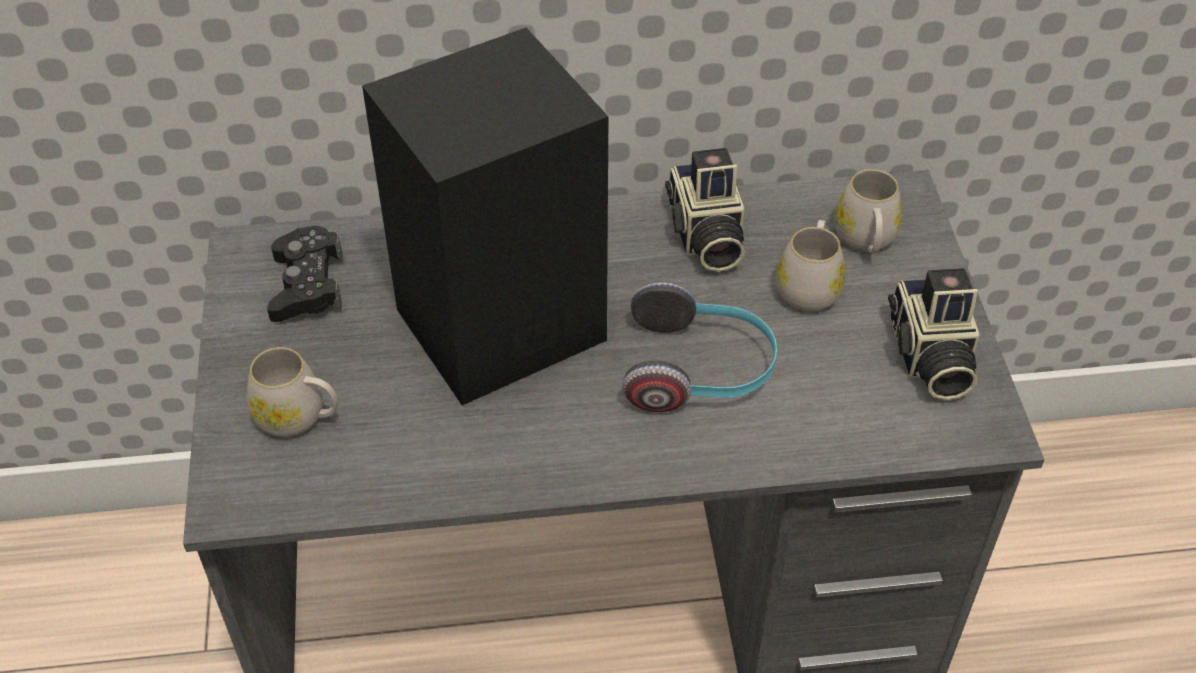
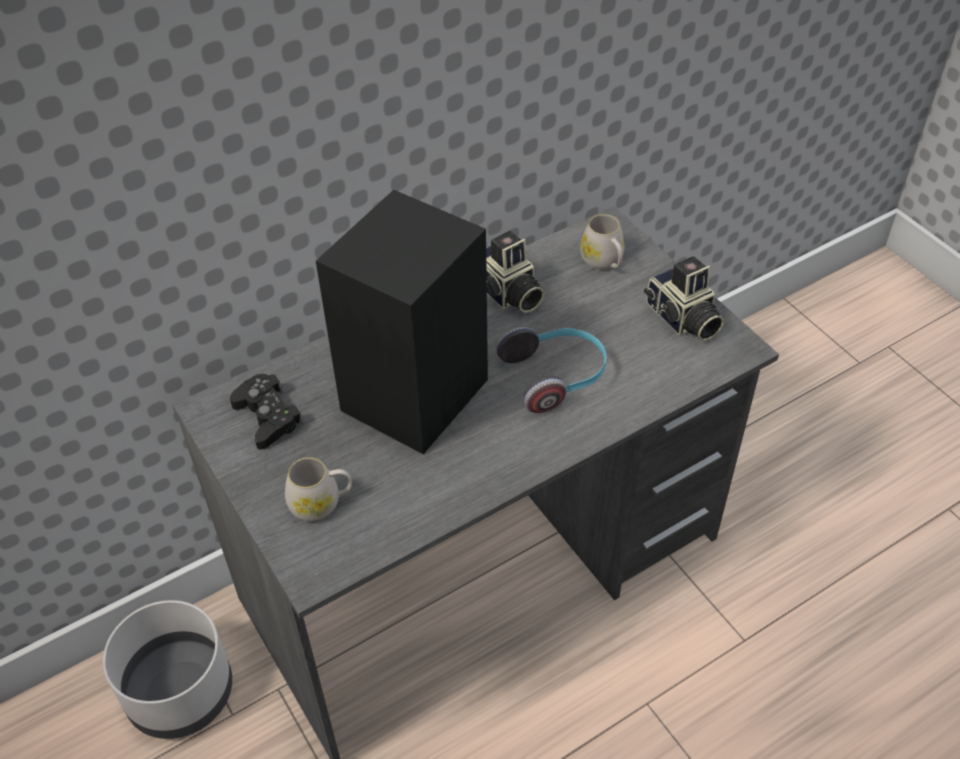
camera: 25 degrees left, 0 degrees up
white mug [776,220,845,312] -> none
none -> grey planter [103,600,232,739]

